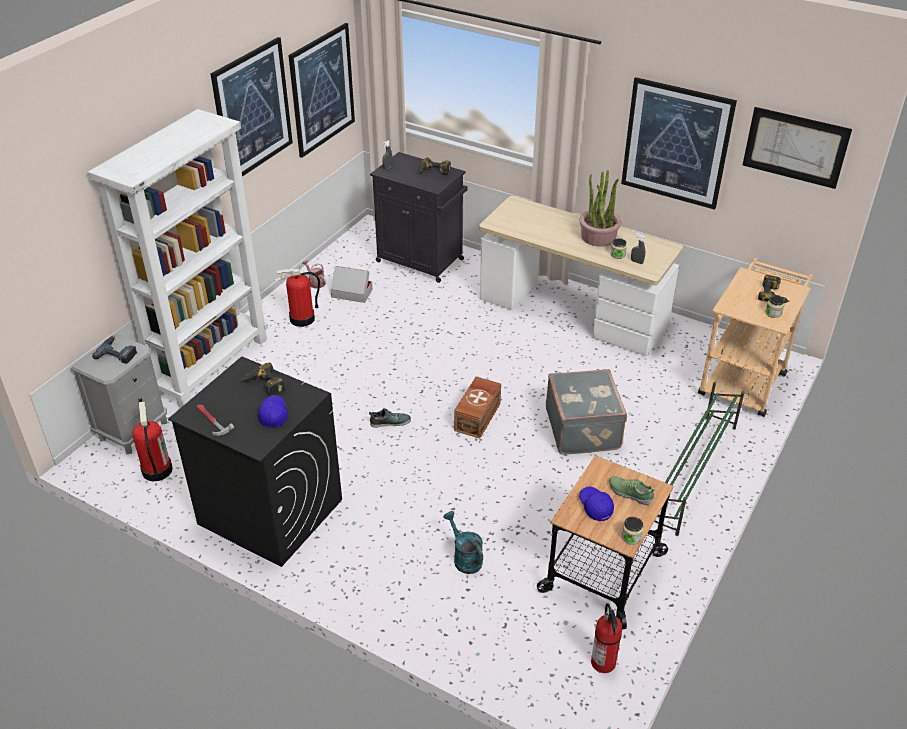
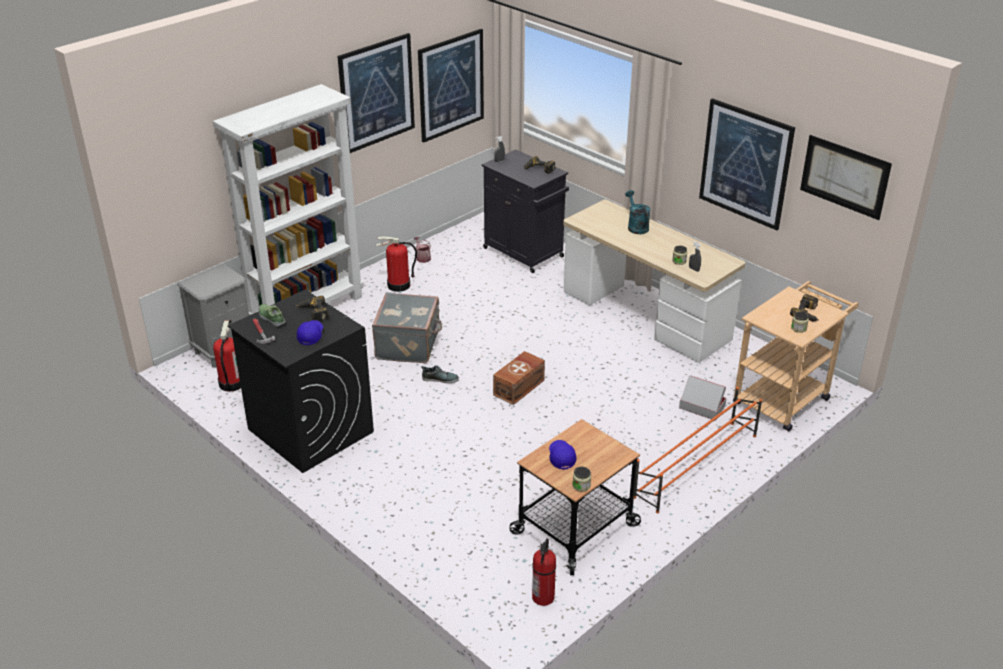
camera: 15 degrees right, 5 degrees down
power drill [92,336,137,364] -> none
cardboard box [330,266,373,303] -> cardboard box moved to [679,375,727,421]
turquoise watering can [443,511,483,574] -> turquoise watering can moved to [625,190,650,234]
grey suitcase [546,369,627,455] -> grey suitcase moved to [372,292,442,363]
potted plant [579,170,621,247] -> none
shoe [609,476,655,505] -> shoe moved to [259,304,286,327]
green shoe rack [654,382,745,536] -> orange shoe rack [633,387,762,514]

